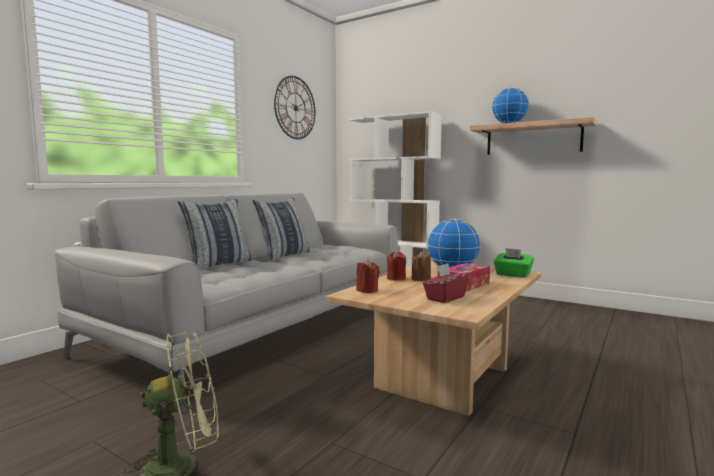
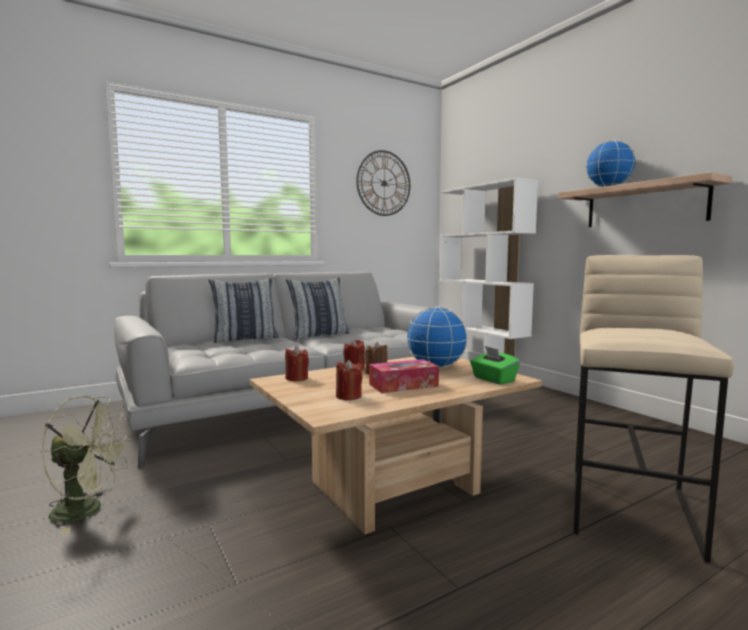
camera: 25 degrees right, 0 degrees up
red tissue box [423,263,469,303] -> red candle [336,359,363,400]
none -> beige stool [574,255,734,563]

